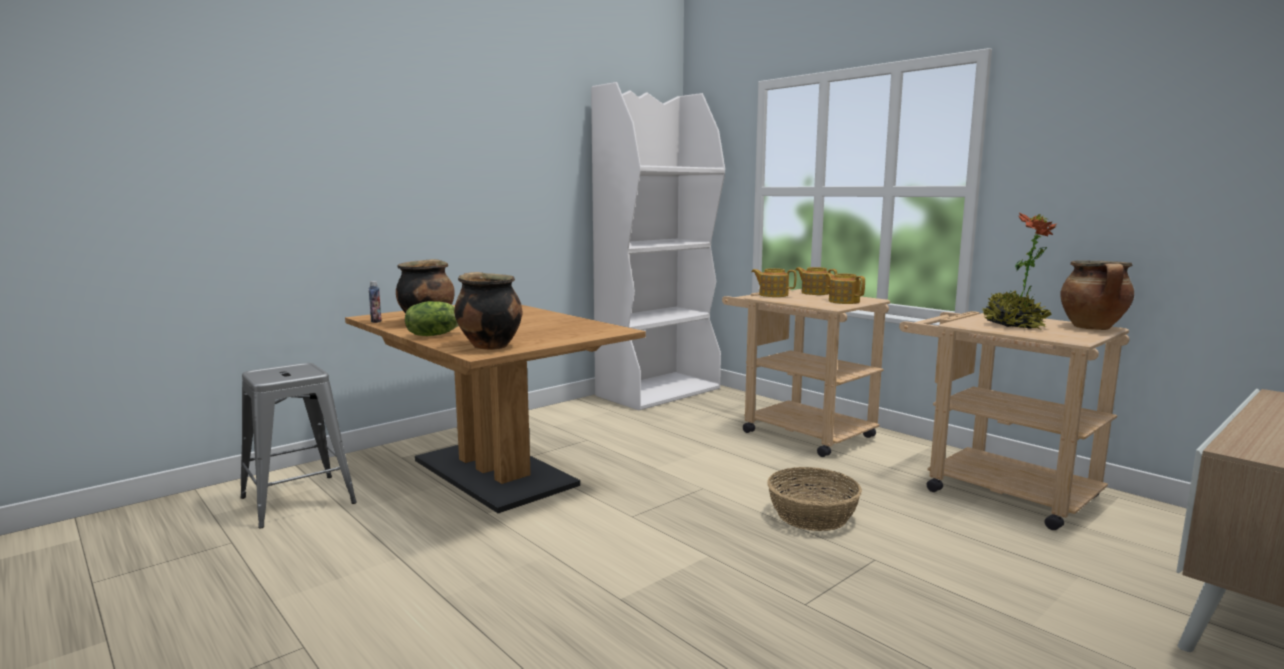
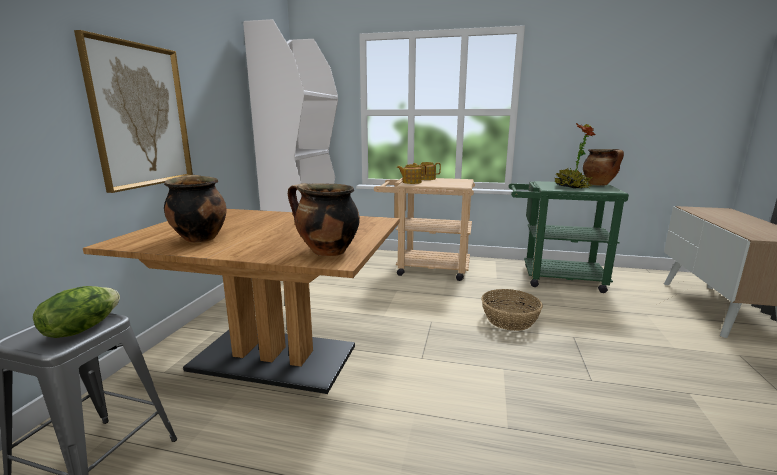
camera: 35 degrees left, 5 degrees up
bottle [369,281,382,323] -> none
lettuce [405,301,459,336] -> lettuce moved to [33,286,120,338]
teapot [825,273,865,304] -> none
beige cart [899,311,1129,530] -> green cart [509,181,629,293]
none -> picture [74,30,193,193]

